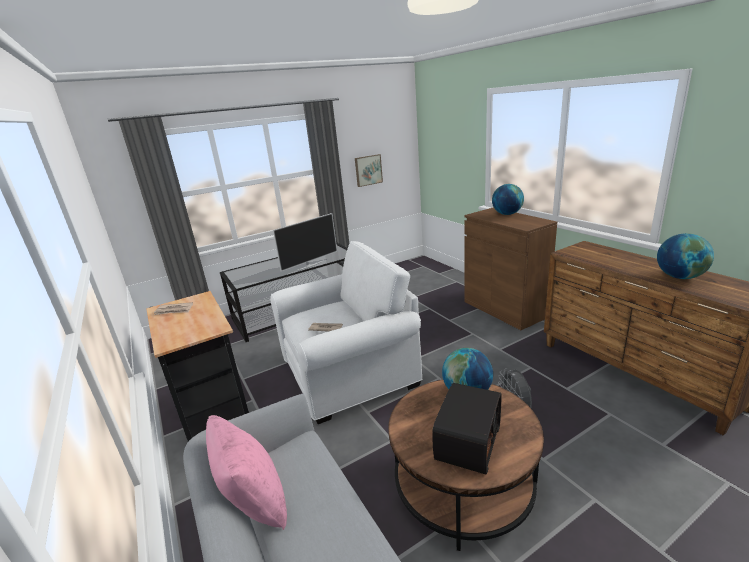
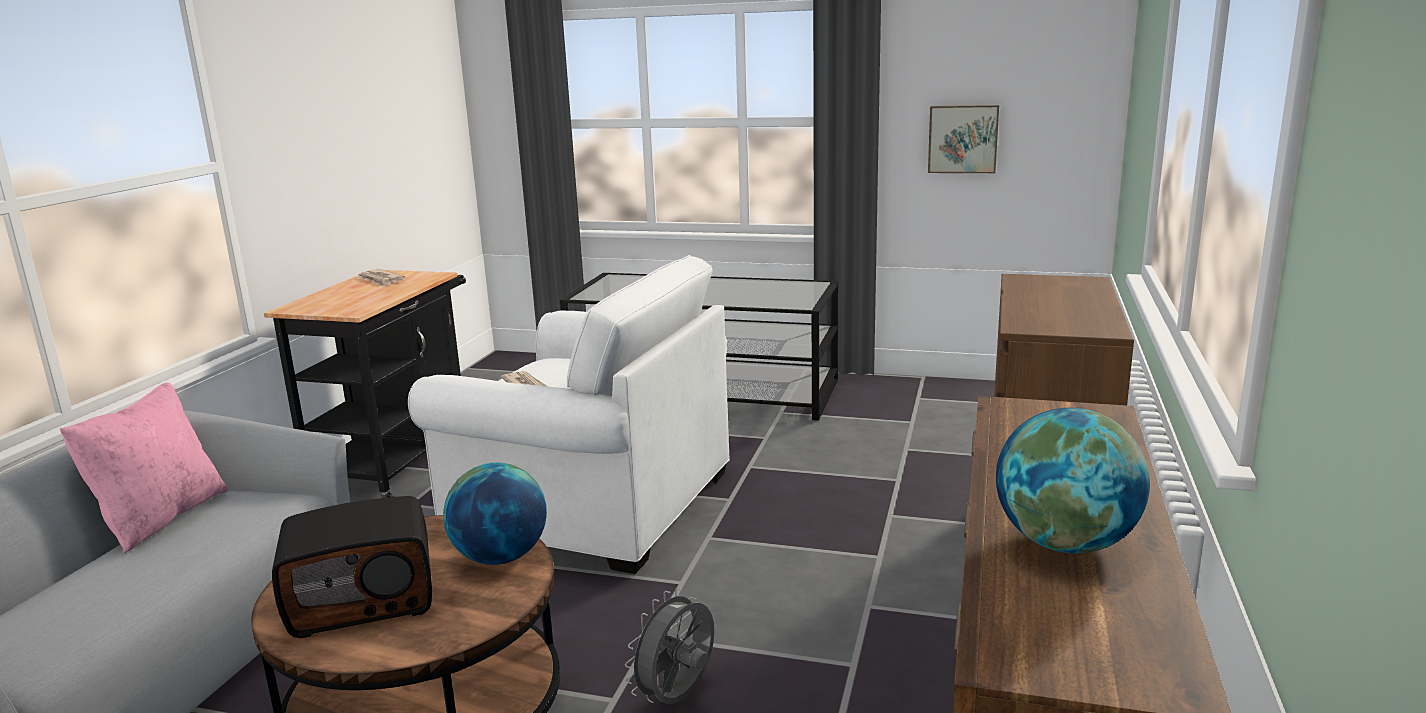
camera: 45 degrees right, 5 degrees down
television [273,213,337,271] -> none
globe [492,184,524,215] -> none

